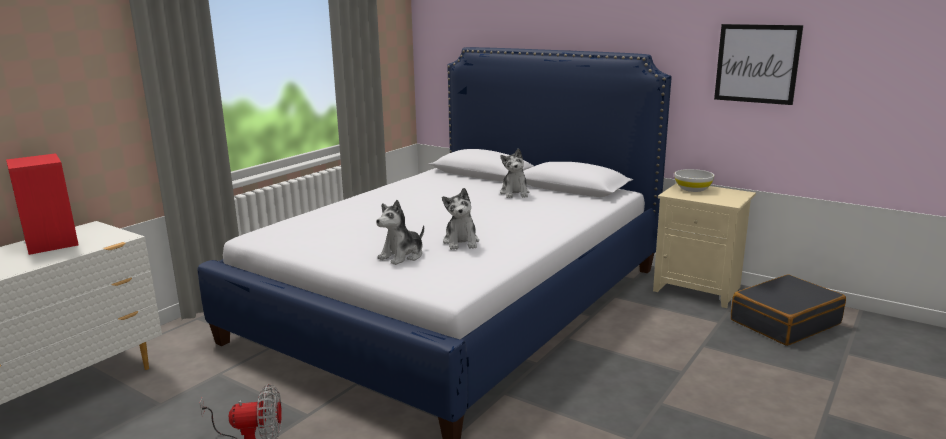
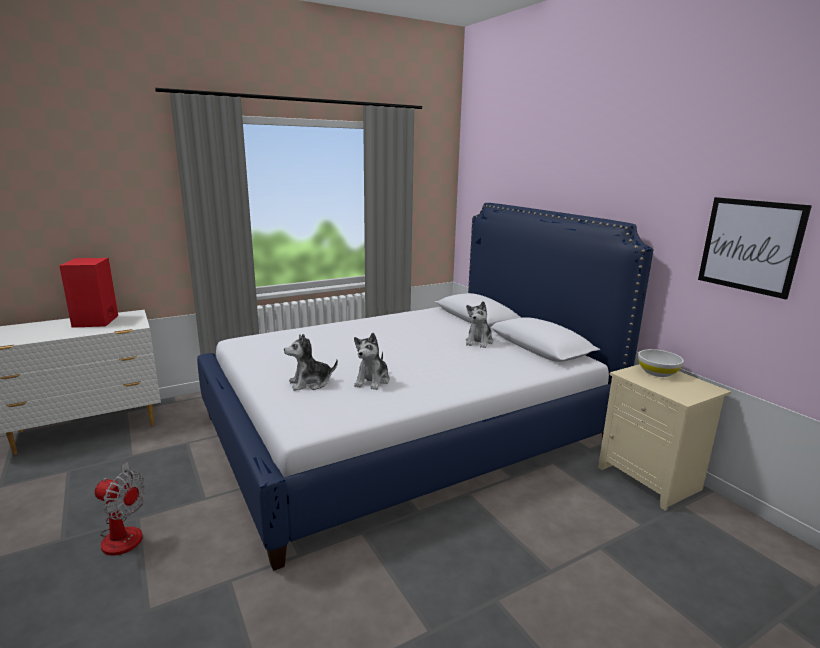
camera: 25 degrees right, 0 degrees up
black suitcase [731,274,846,346] -> none

